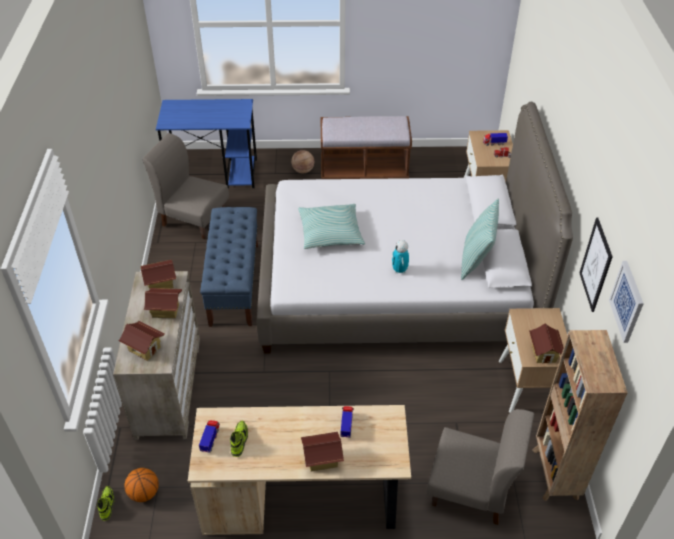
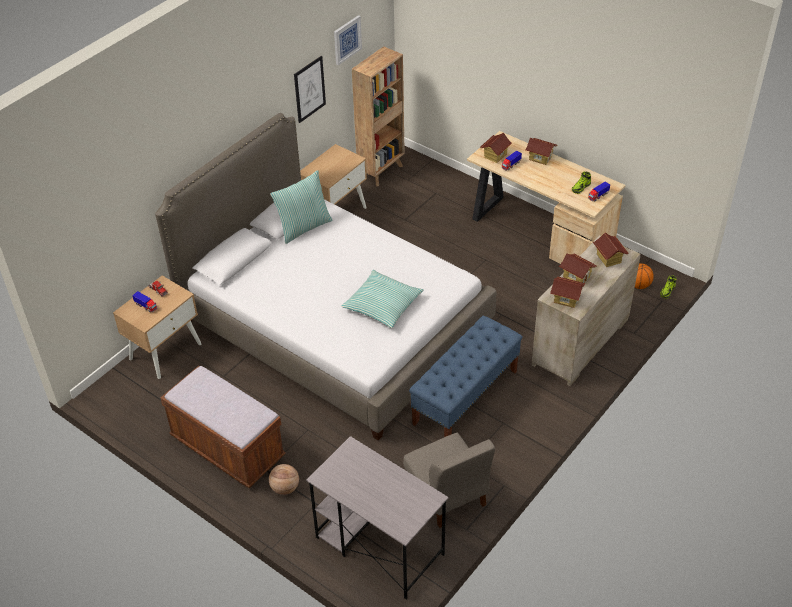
camera: 140 degrees left, 0 degrees up
blue desk [156,99,257,189] -> grey desk [306,436,449,600]
toy robot [392,240,409,274] -> none
grey chair [427,409,534,525] -> none
toy house [529,324,564,363] -> toy house moved to [480,133,512,163]

